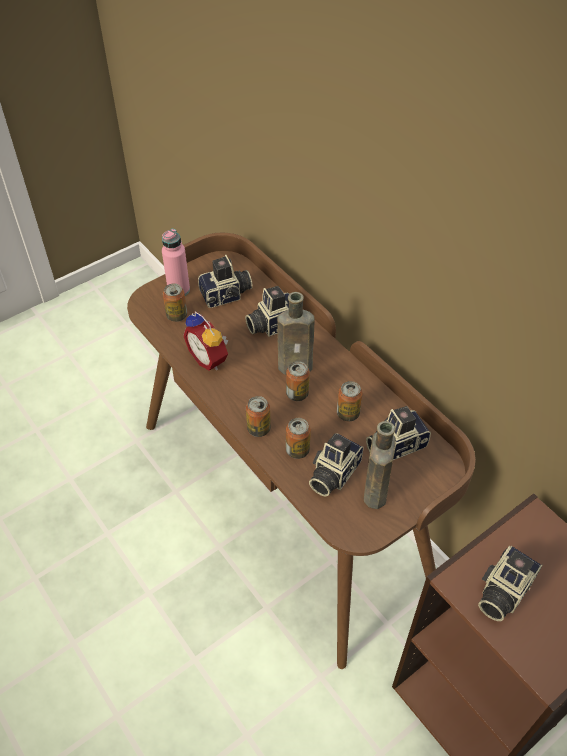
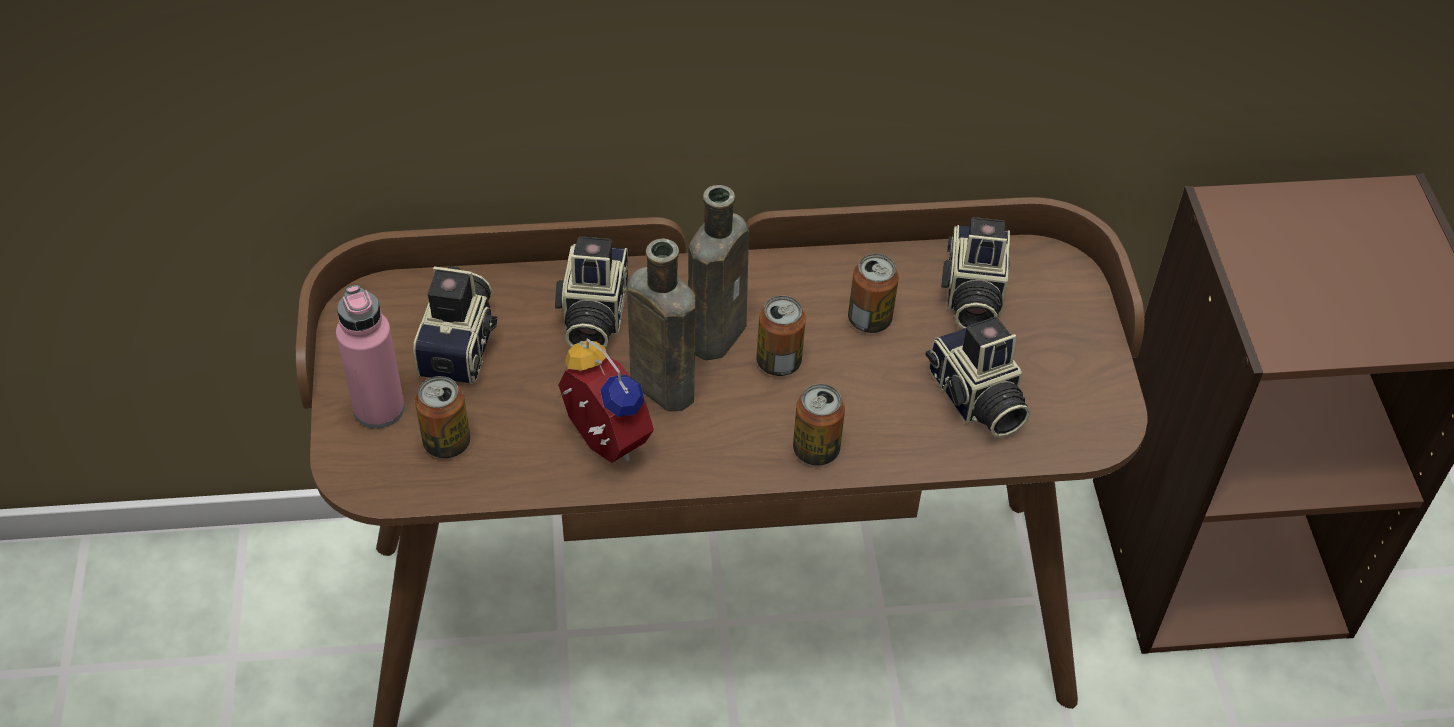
camera: 60 degrees left, 0 degrees up
alarm clock [183,312,228,371] -> alarm clock turned 120 degrees counterclockwise [557,338,654,463]
can [286,418,311,459] -> none
brown bottle [364,421,396,509] -> brown bottle moved to [627,238,695,411]
camera [478,546,543,621] -> none

